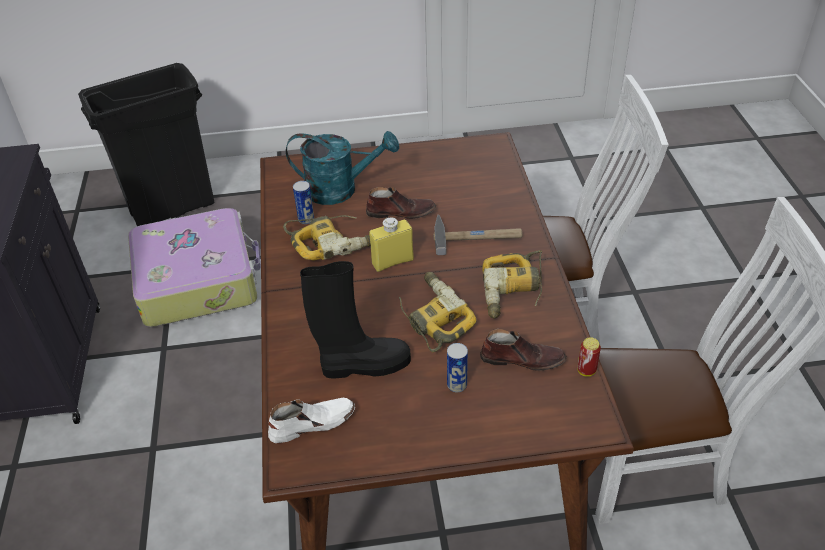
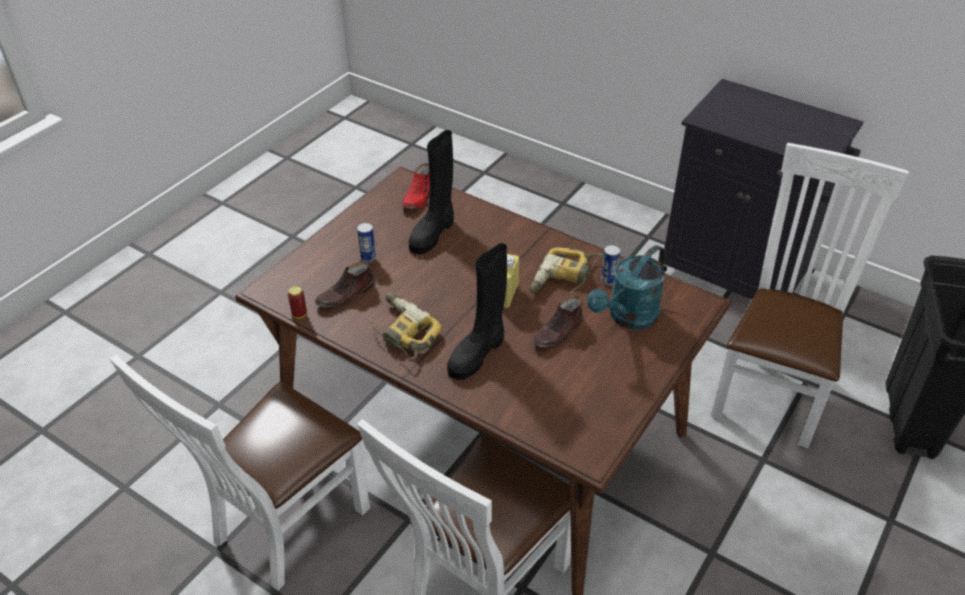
camera: 130 degrees right, 0 degrees up
suitcase [128,208,261,327] -> white chair [711,143,909,448]
white shoe [268,398,355,443] -> red shoe [402,163,430,209]
power drill [399,272,477,352] -> none
hammer [433,215,522,255] -> black boot [447,243,507,380]

